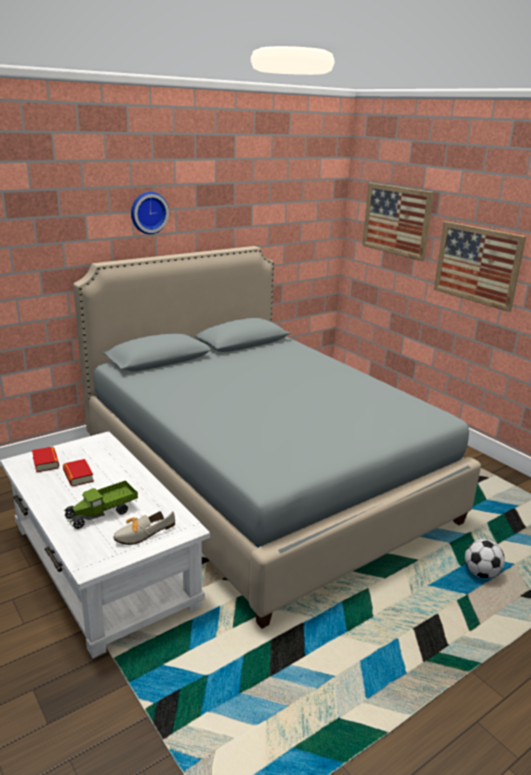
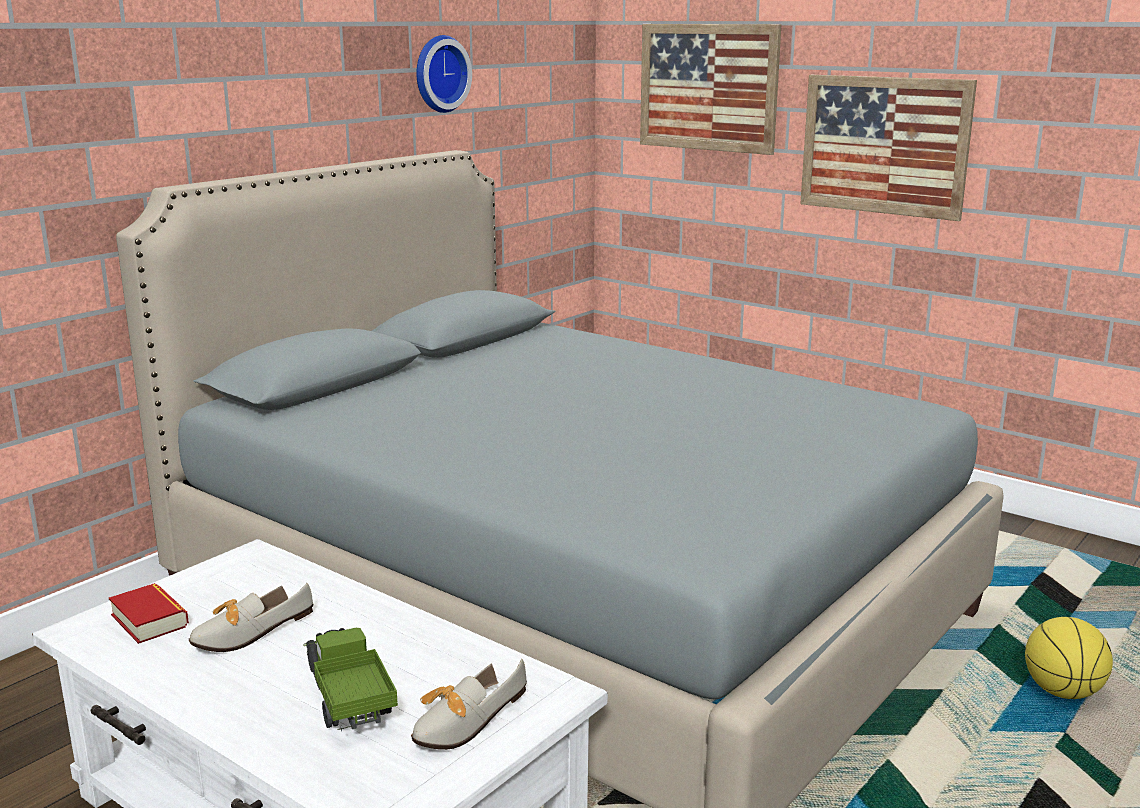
camera: 15 degrees left, 5 degrees down
book [63,459,94,487] -> shoe [189,583,314,652]
toy truck [64,480,138,529] -> toy truck turned 120 degrees clockwise [303,628,398,731]
wall clock [131,192,169,234] -> wall clock moved to [416,35,472,113]
football [465,539,505,579] -> basketball [1025,617,1113,699]

